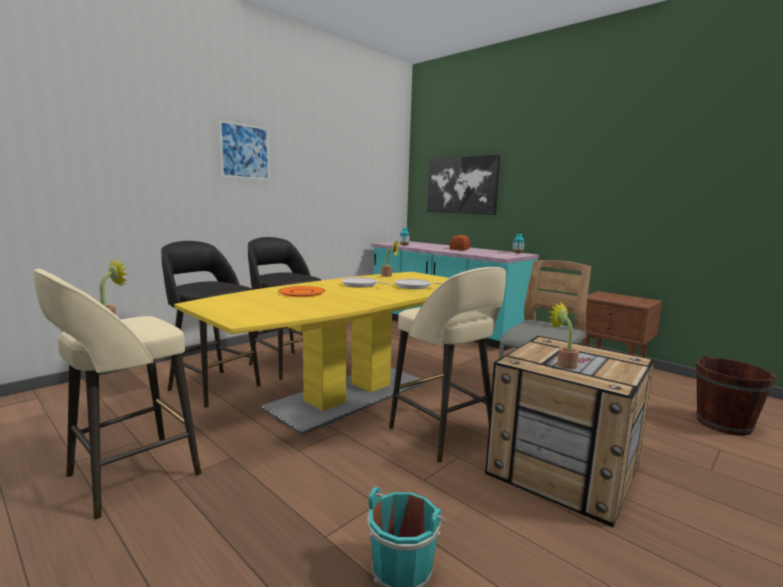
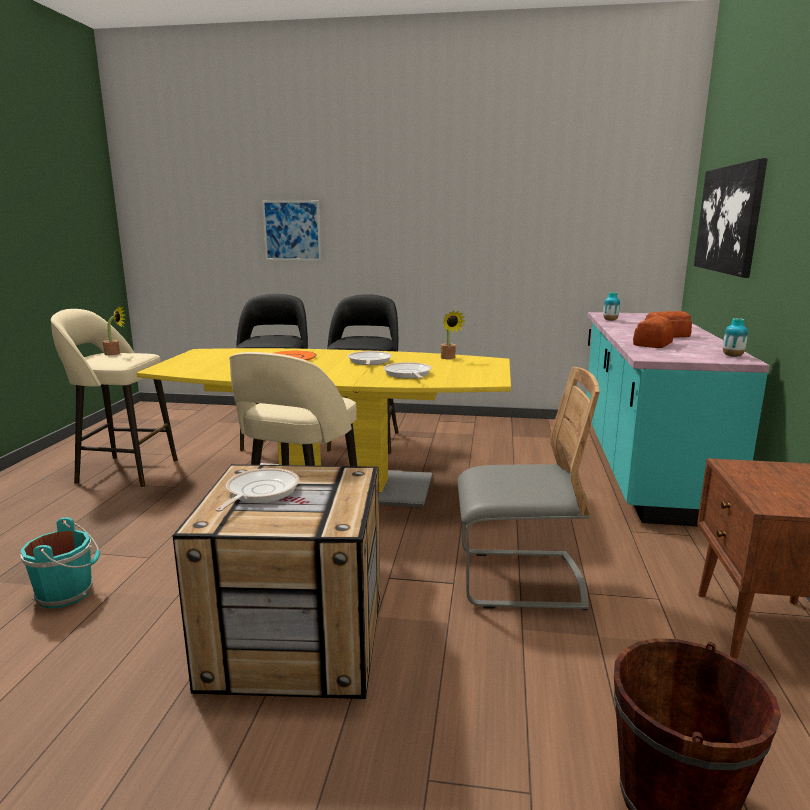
camera: 55 degrees right, 5 degrees up
picture [219,120,270,180] -> picture moved to [262,200,321,261]
potted plant [548,301,579,369] -> frying pan [215,468,299,512]
none -> bread [633,316,674,348]

